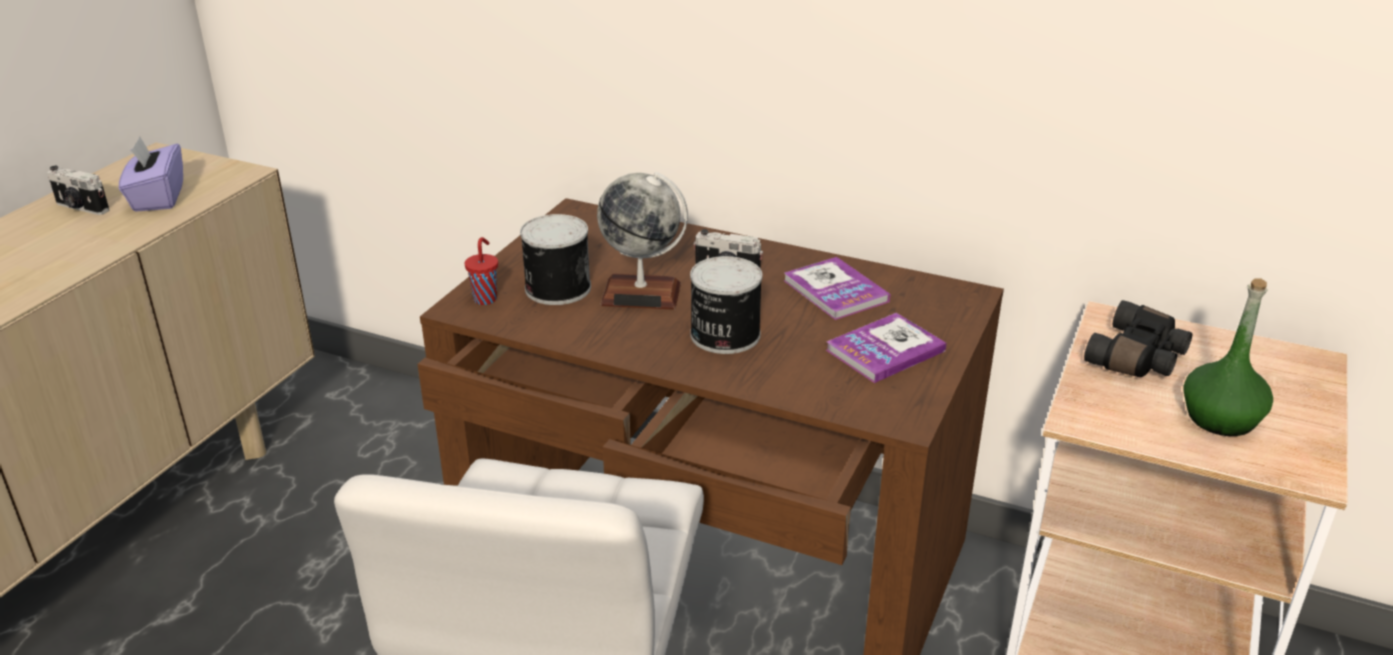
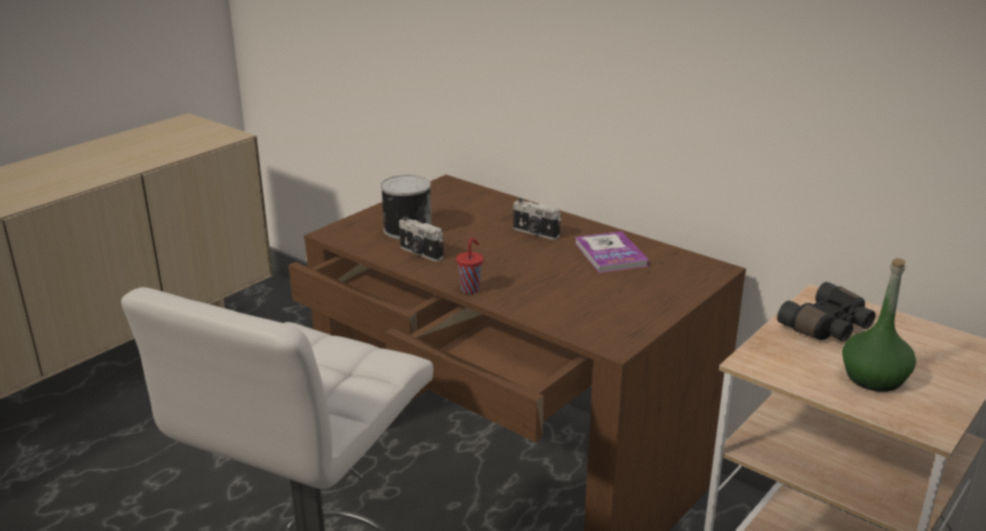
camera: 15 degrees right, 5 degrees down
camera [47,166,110,215] -> camera moved to [399,216,444,262]
purple tissue box [119,136,183,212] -> none
red cup [465,237,498,305] -> red cup moved to [456,238,483,294]
globe [597,172,688,310] -> none
can [690,256,762,354] -> none
book [826,313,947,383] -> none

